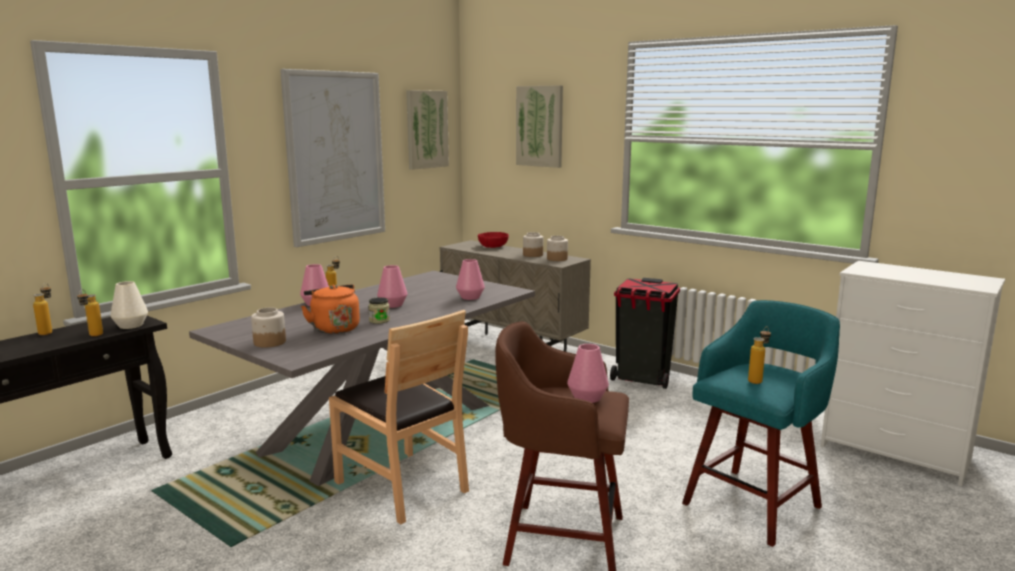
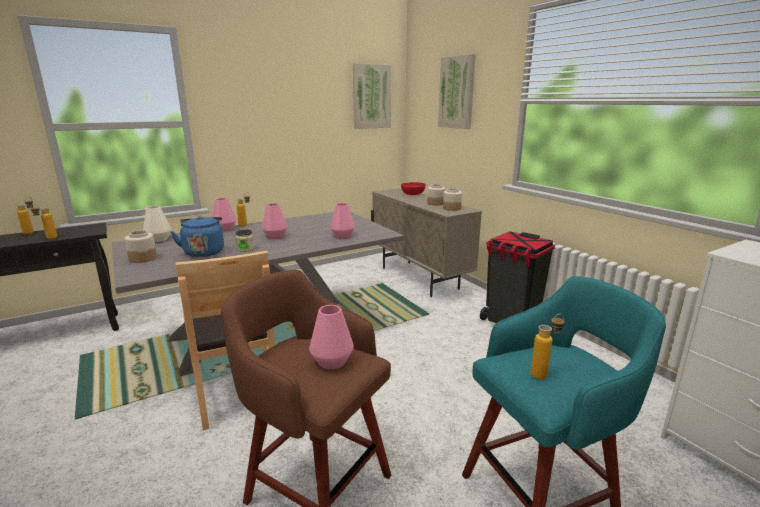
camera: 20 degrees right, 5 degrees up
white vase [110,281,148,329] -> white vase moved to [143,206,171,242]
picture [280,69,385,247] -> none
orange kettle [301,284,360,334] -> blue kettle [170,216,224,257]

